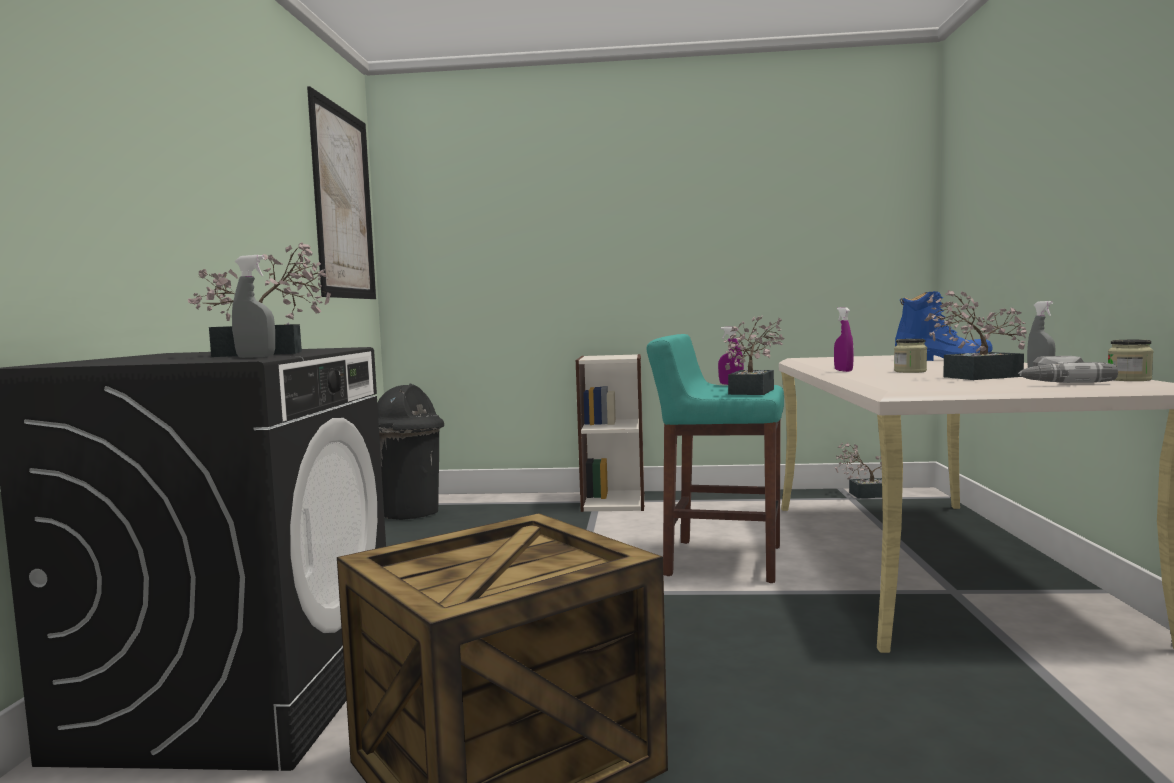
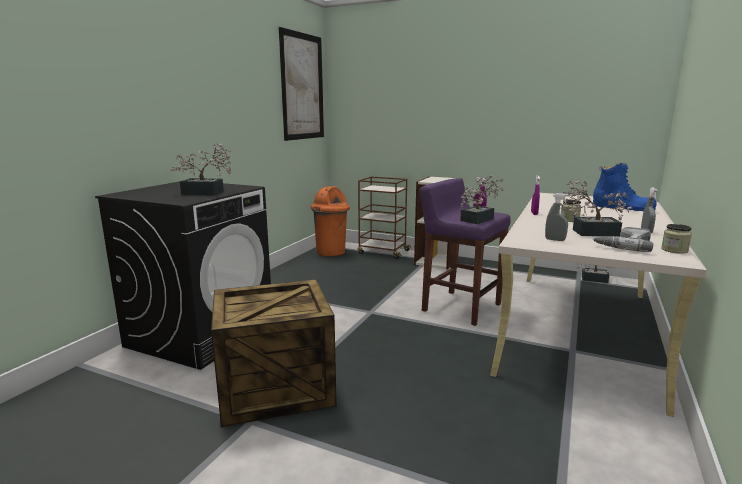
camera: 20 degrees right, 10 degrees up
grey spray bottle [232,255,275,358] -> grey spray bottle moved to [545,193,569,241]
black trash can [377,383,444,520] -> orange trash can [311,186,350,256]
turquoise stool [647,334,784,583] -> purple stool [420,178,511,326]
none -> brown cart [358,177,412,259]

